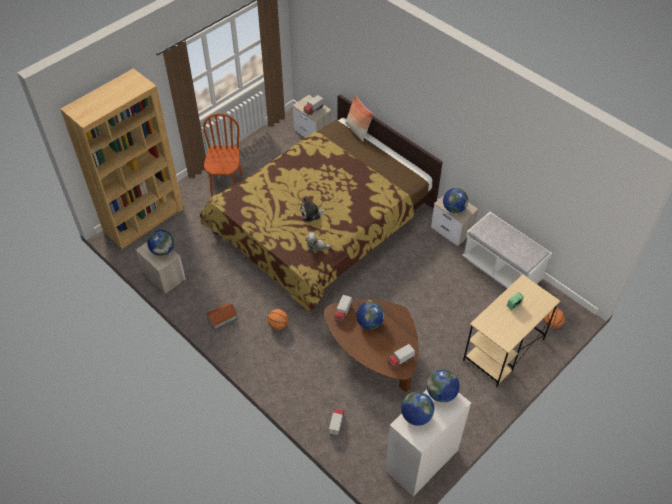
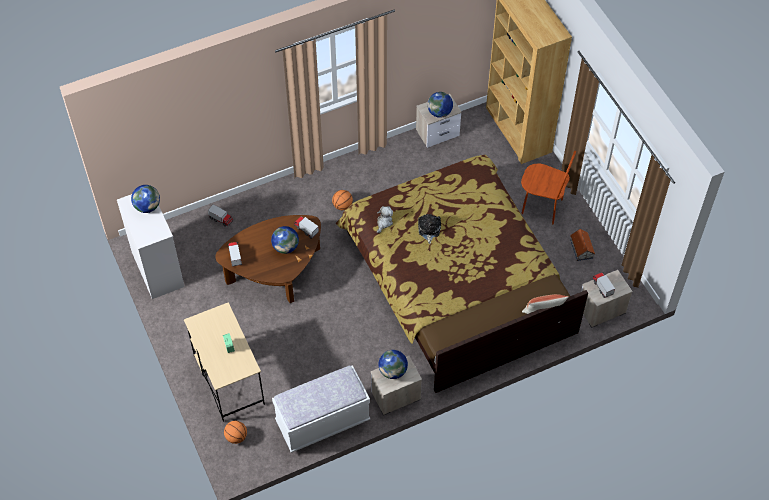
camera: 110 degrees right, 5 degrees up
toy house [206,302,238,330] -> toy house moved to [570,229,595,261]
globe [427,370,460,403] -> none

